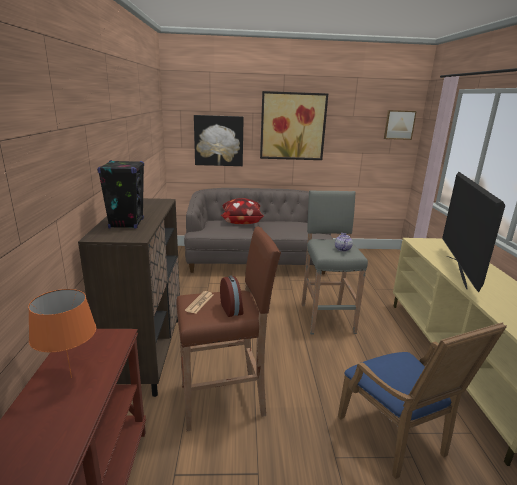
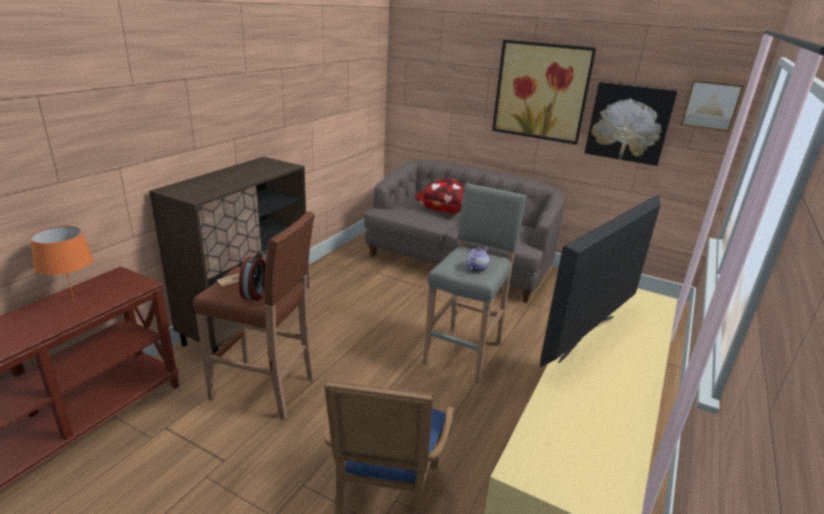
camera: 30 degrees right, 5 degrees up
black speaker [97,160,144,228] -> none
picture [194,115,244,166] -> picture moved to [585,82,678,166]

